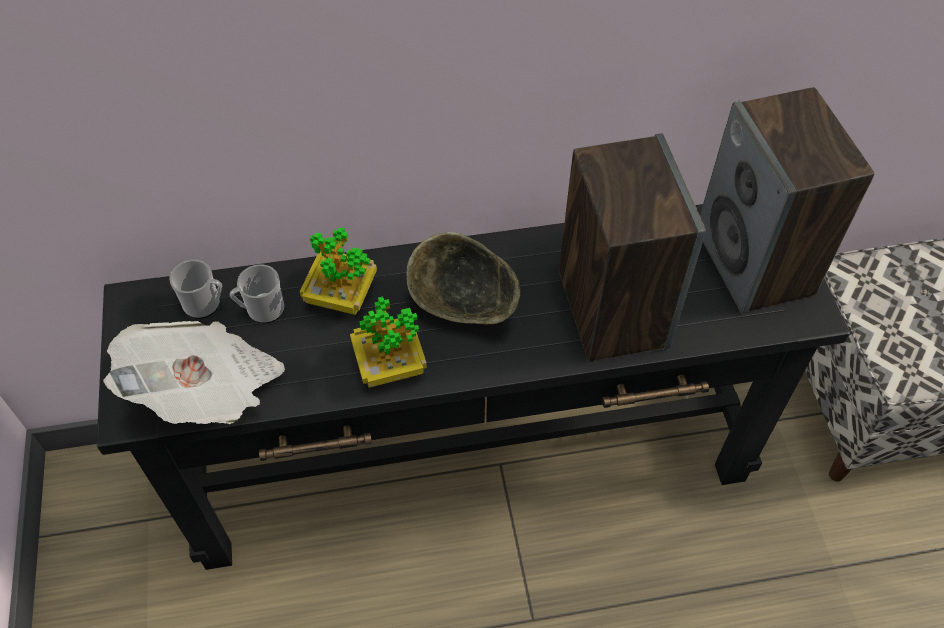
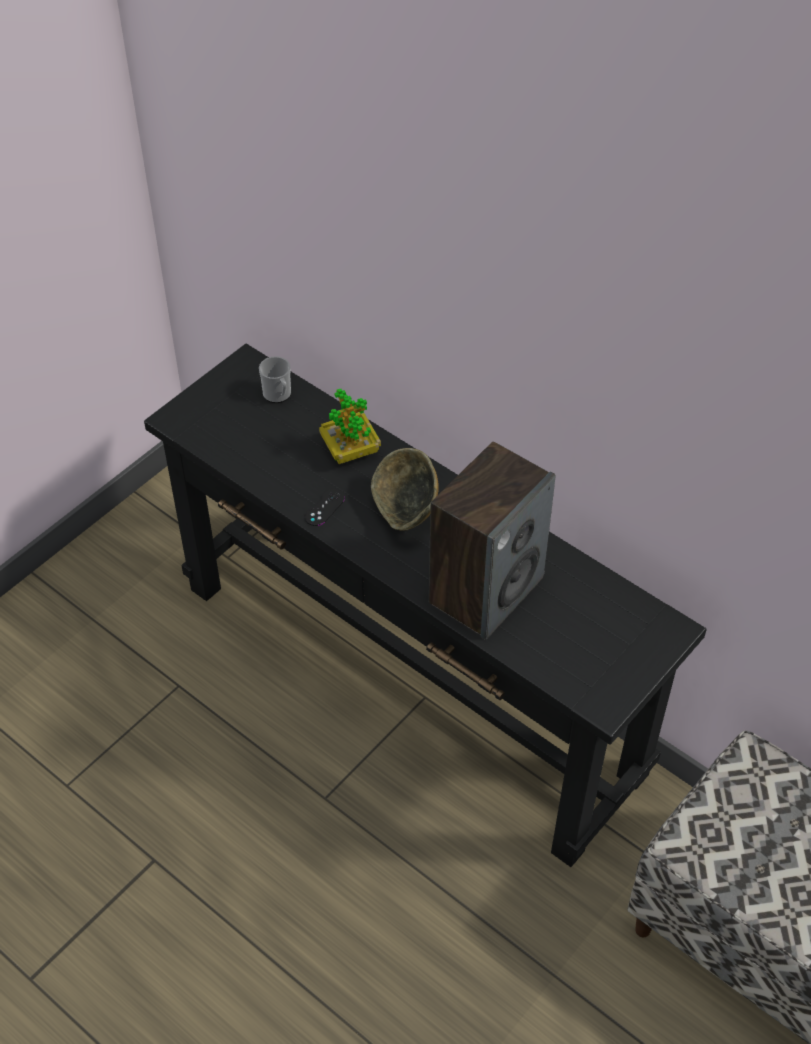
camera: 50 degrees right, 5 degrees down
newspaper [103,321,285,424] -> none
mug [230,264,285,323] -> none
potted plant [350,297,427,388] -> black game controller [305,489,345,526]
speaker [700,87,875,314] -> none

